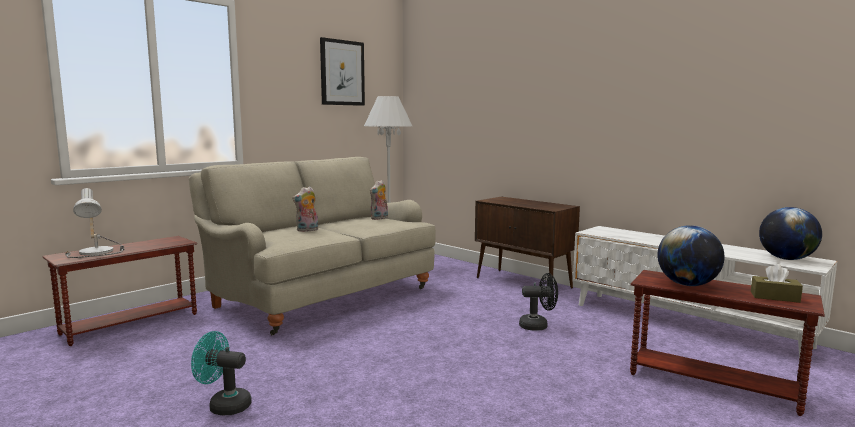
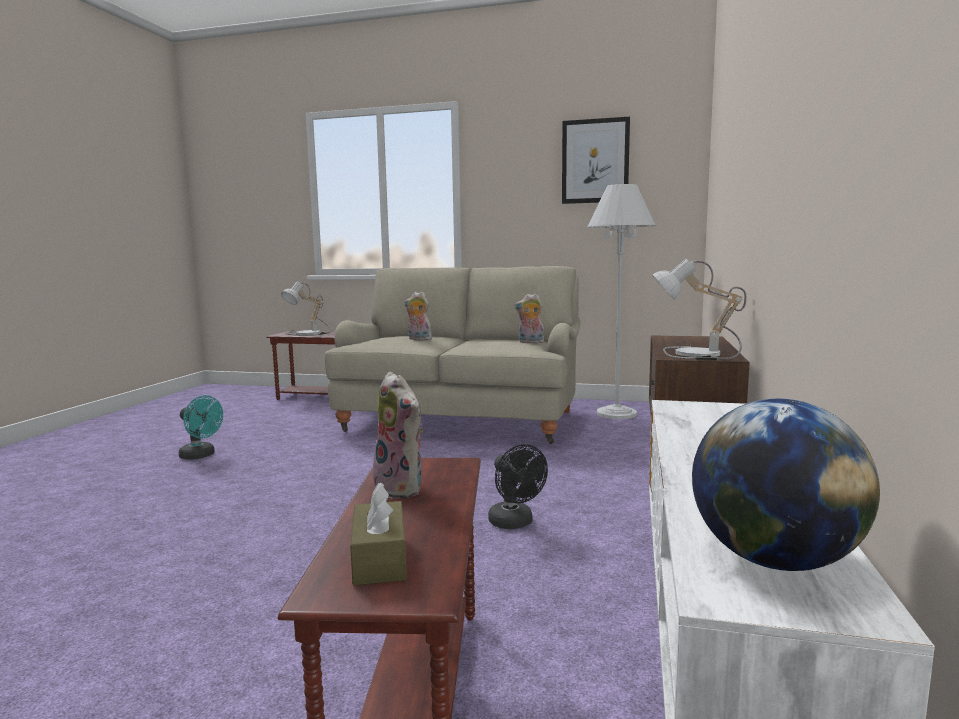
camera: 60 degrees right, 0 degrees up
turquoise fan [191,331,252,415] -> turquoise fan turned 135 degrees clockwise [179,395,223,460]
globe [657,225,725,286] -> plush toy [369,372,423,499]
none -> table lamp [652,259,746,360]

